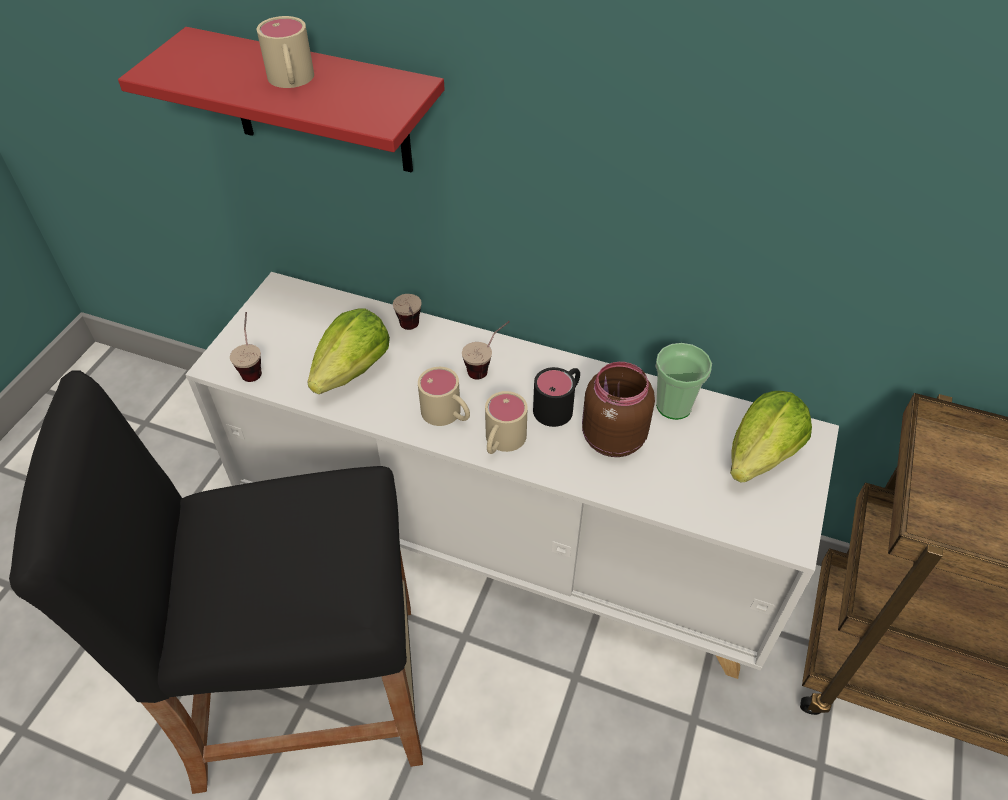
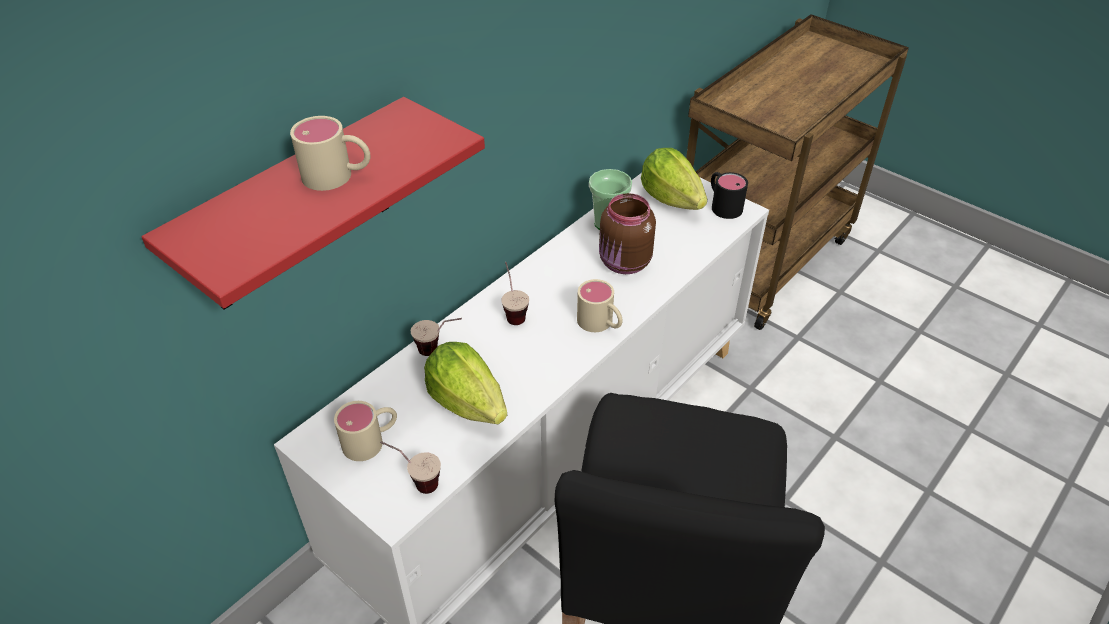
camera: 70 degrees left, 5 degrees down
beige mug [418,367,470,426] -> beige mug moved to [334,401,397,461]
black mug [533,367,580,427] -> black mug moved to [711,172,748,219]

